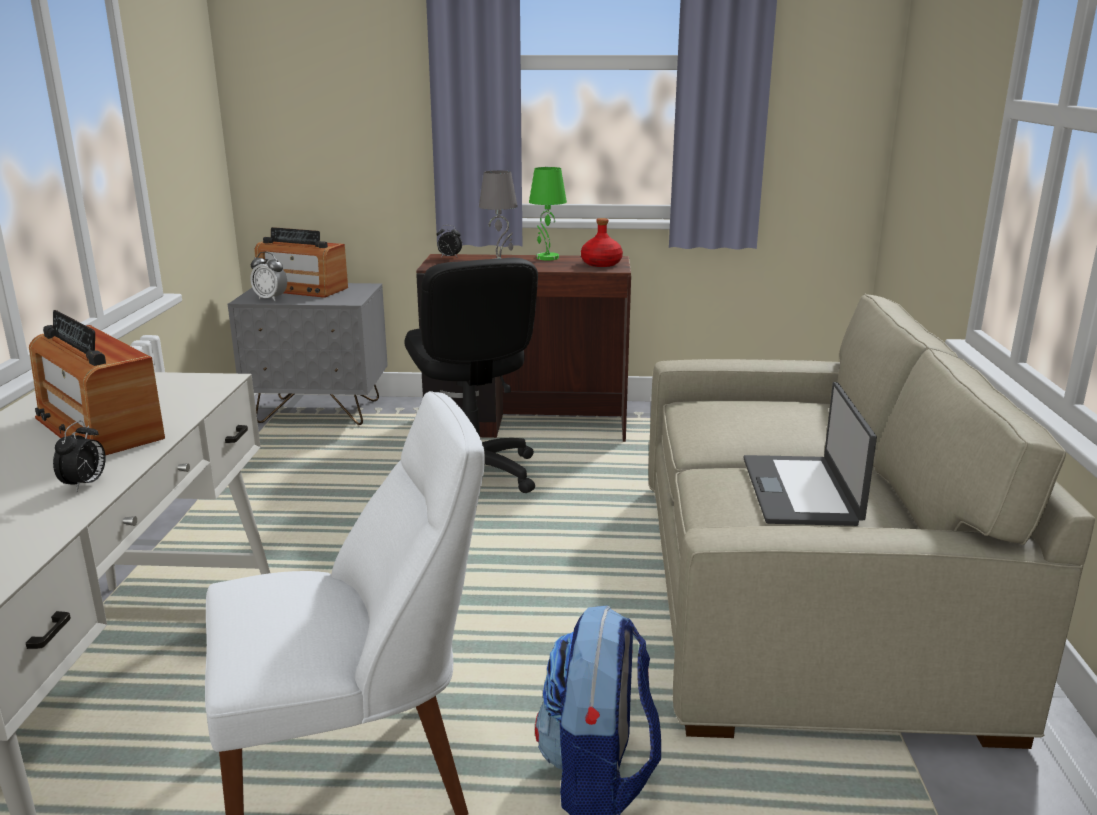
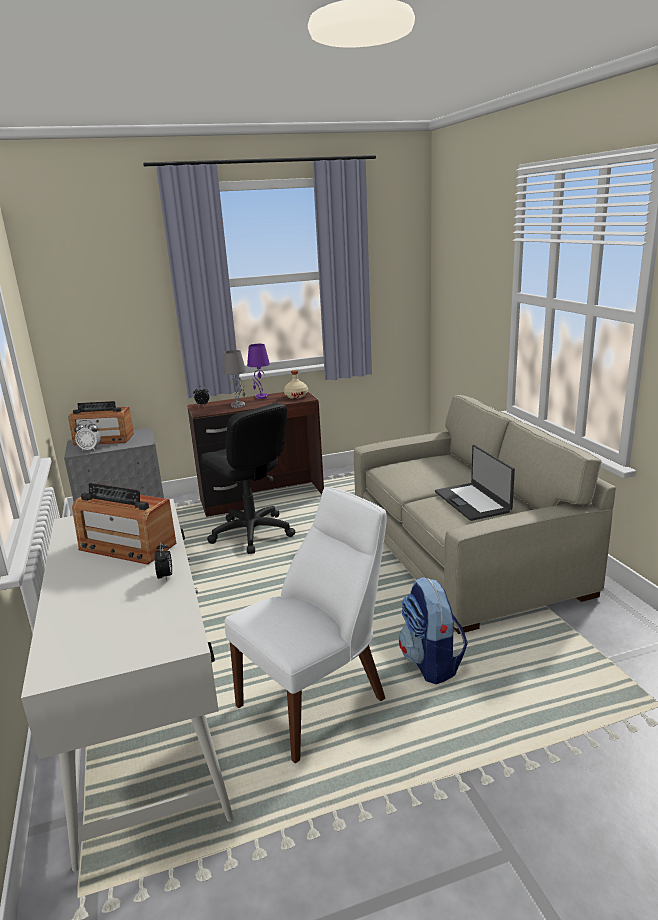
camera: 20 degrees left, 0 degrees up
green table lamp [529,167,567,260] -> purple table lamp [247,344,270,399]
red bottle [581,218,623,267] -> beige bottle [284,370,308,399]

